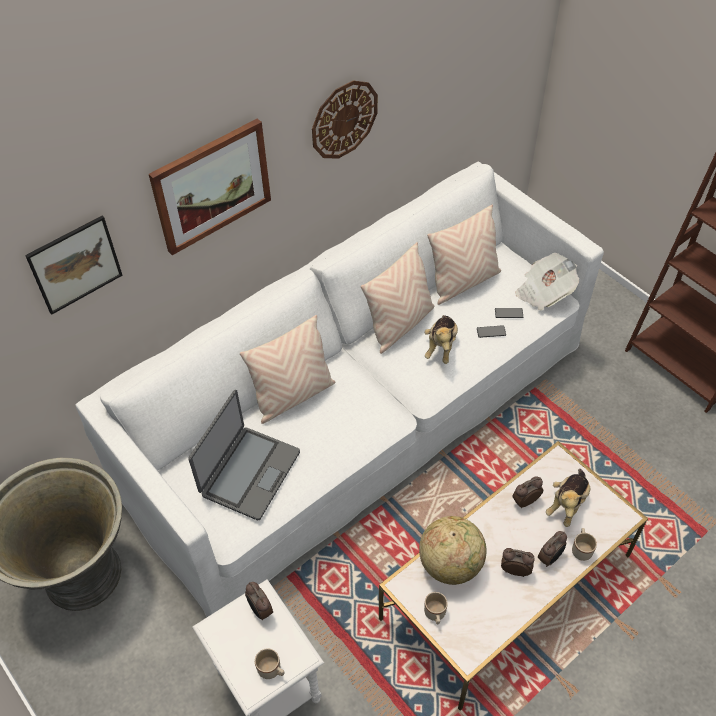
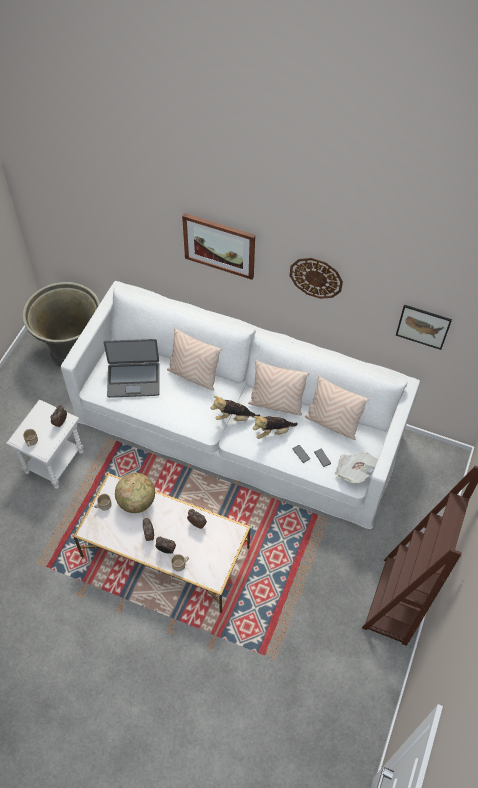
camera: 60 degrees right, 5 degrees up
picture [25,216,123,315] -> picture moved to [396,305,452,350]
plush toy [546,469,590,527] -> plush toy moved to [211,396,260,421]

